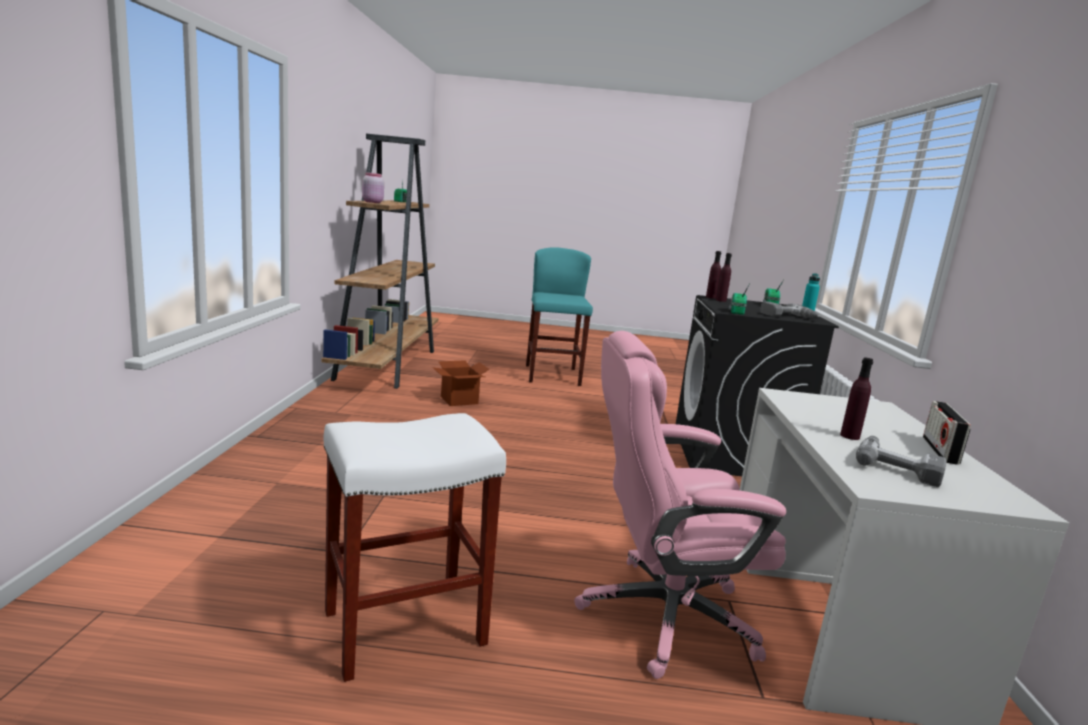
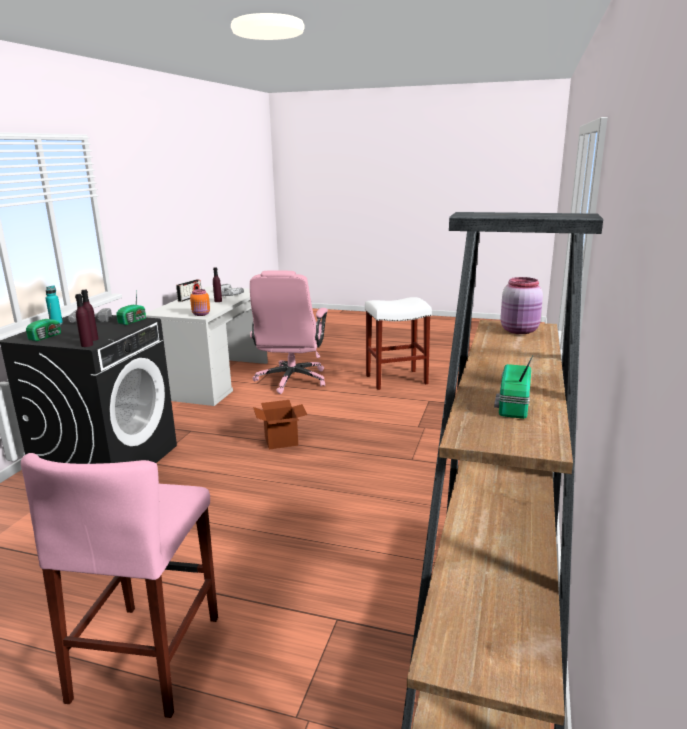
camera: 165 degrees left, 5 degrees up
cardboard box [432,360,490,406] -> cardboard box moved to [253,400,308,450]
turquoise stool [526,247,593,386] -> pink stool [21,453,218,718]
pink office chair [574,331,786,679] -> pink office chair turned 90 degrees clockwise [250,270,328,394]
none -> orange jar [190,289,210,316]

